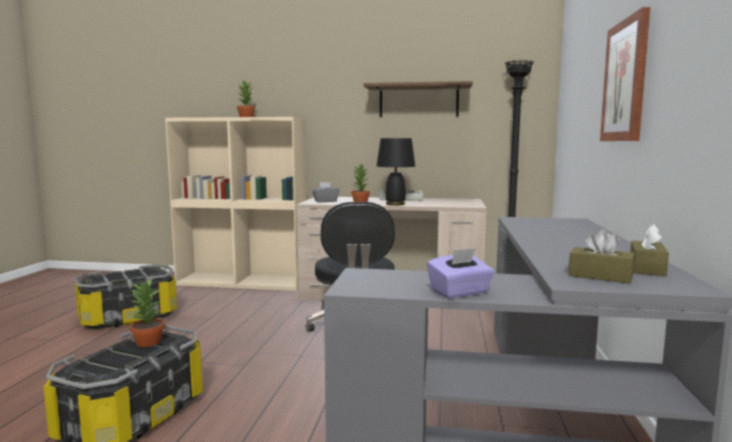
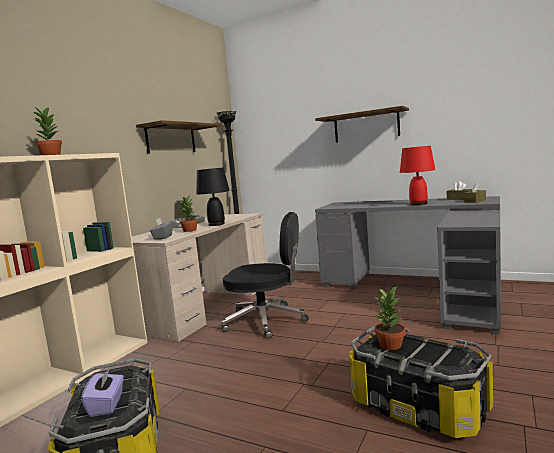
camera: 70 degrees left, 0 degrees up
purple tissue box [427,248,495,298] -> purple tissue box moved to [81,367,124,417]
picture [600,7,650,141] -> shelf [315,106,409,143]
none -> red table lamp [400,146,435,205]

